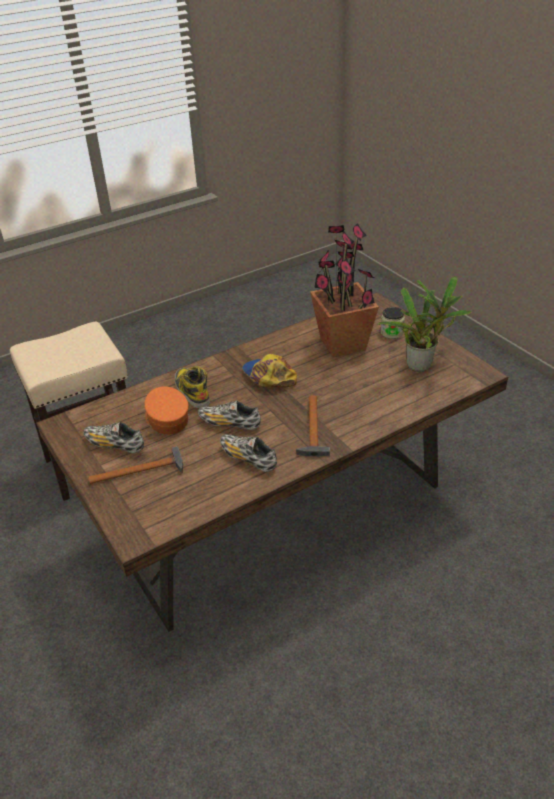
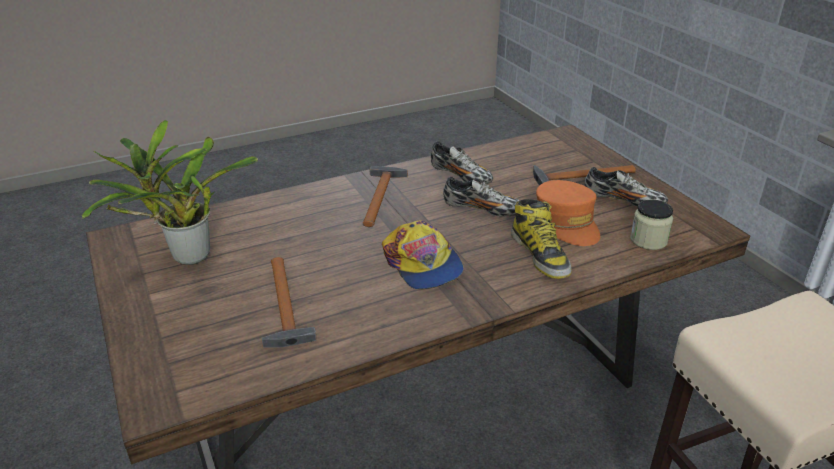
camera: 175 degrees left, 5 degrees down
potted plant [310,223,379,357] -> hammer [261,257,317,348]
jar [381,307,405,339] -> jar moved to [630,200,673,250]

